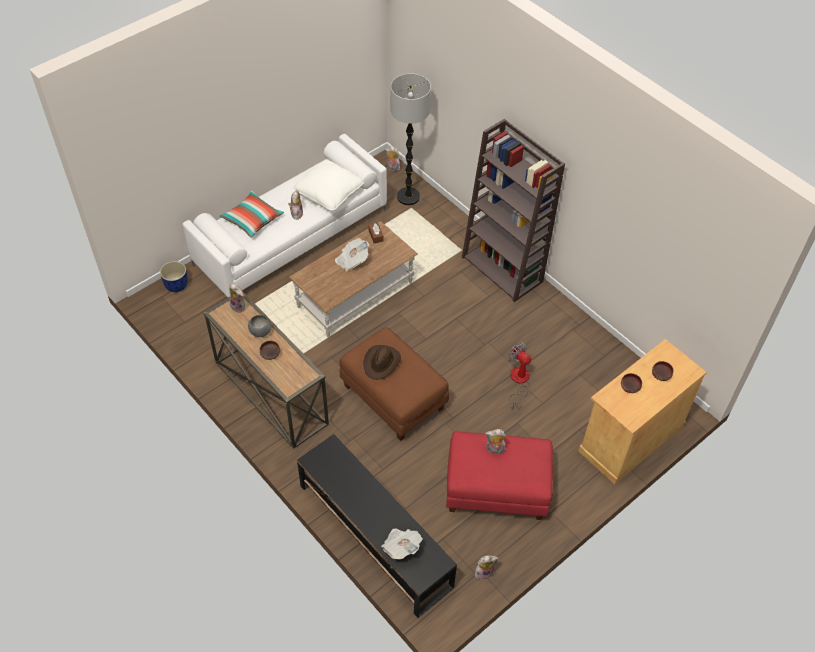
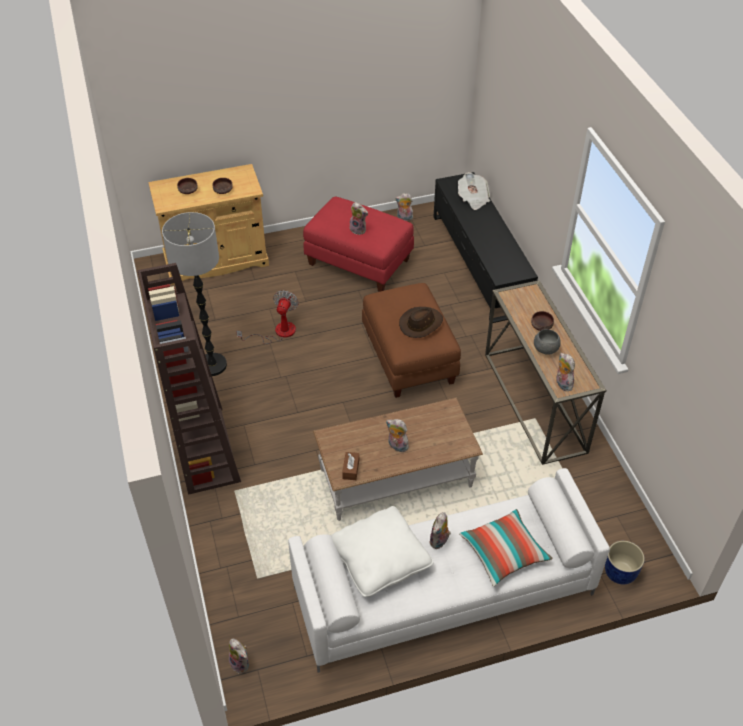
camera: 155 degrees left, 5 degrees down
newspaper [335,238,369,271] -> plush toy [386,419,410,452]
floor lamp [391,73,431,205] -> floor lamp moved to [162,212,227,376]
fan [508,342,531,409] -> fan turned 150 degrees counterclockwise [236,290,299,344]

